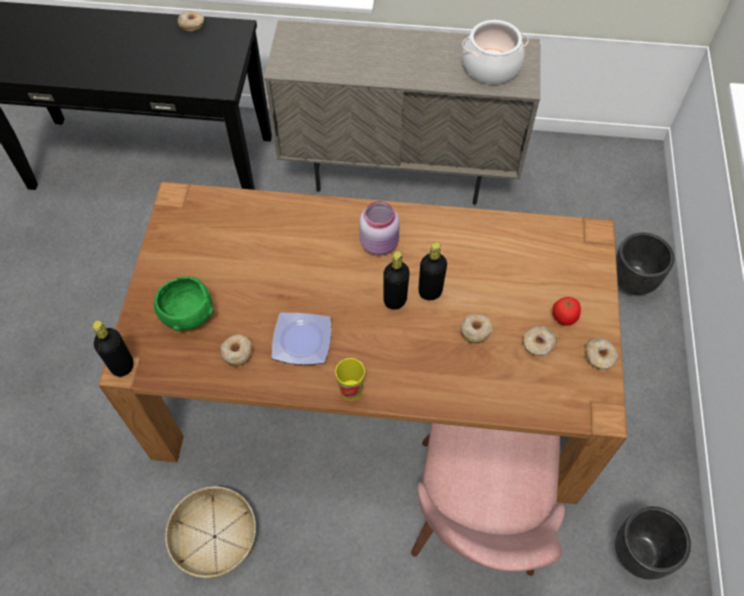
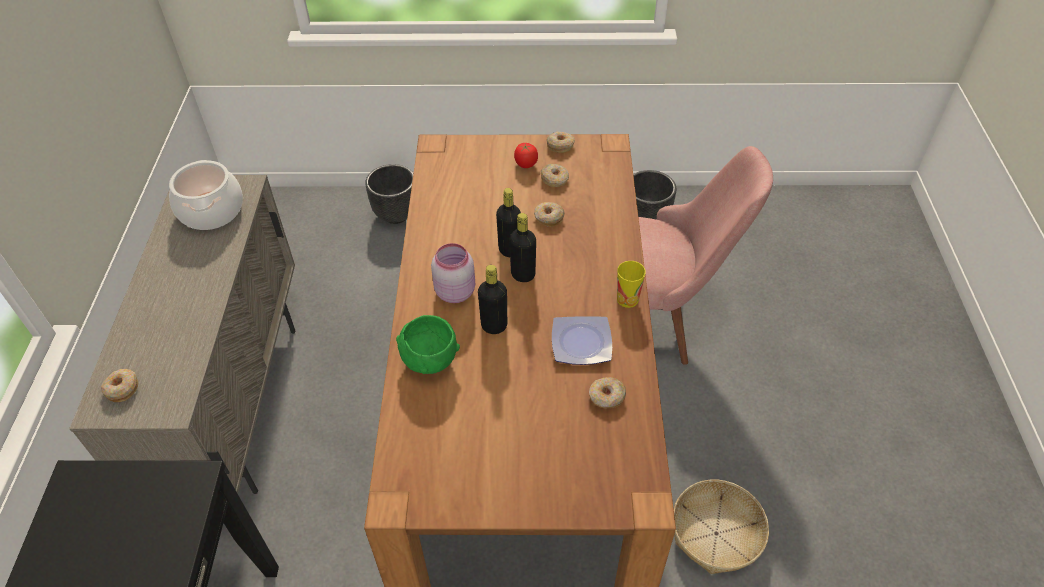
camera: 95 degrees left, 10 degrees down
black bottle [92,320,134,377] -> black bottle moved to [478,265,507,334]
green bowl [154,277,214,331] -> green bowl moved to [396,315,460,374]
donut [178,11,204,32] -> donut moved to [101,369,138,402]

